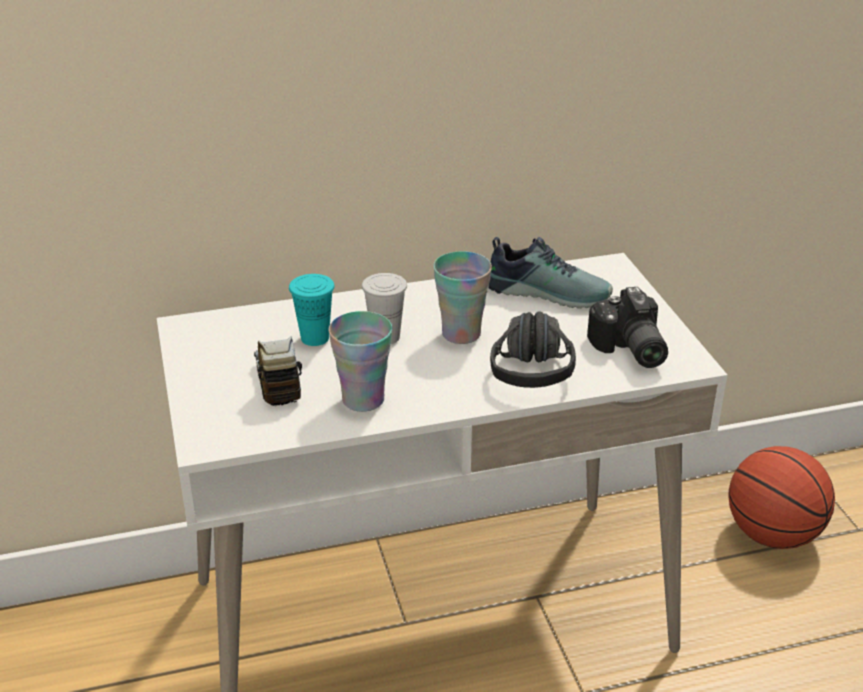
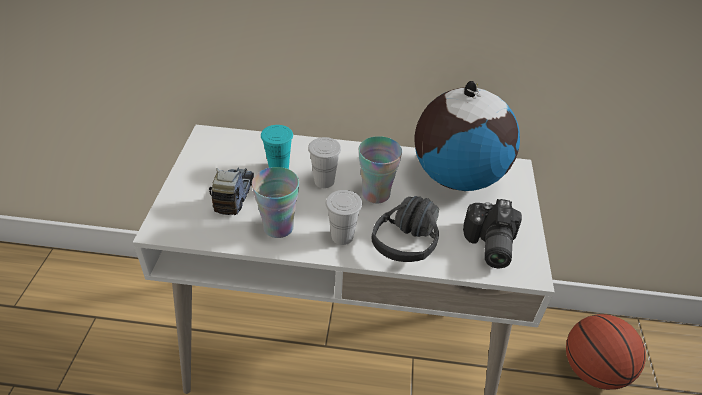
camera: 20 degrees right, 10 degrees up
shoe [489,237,613,309] -> globe [415,81,520,191]
none -> white cup [326,190,362,245]

